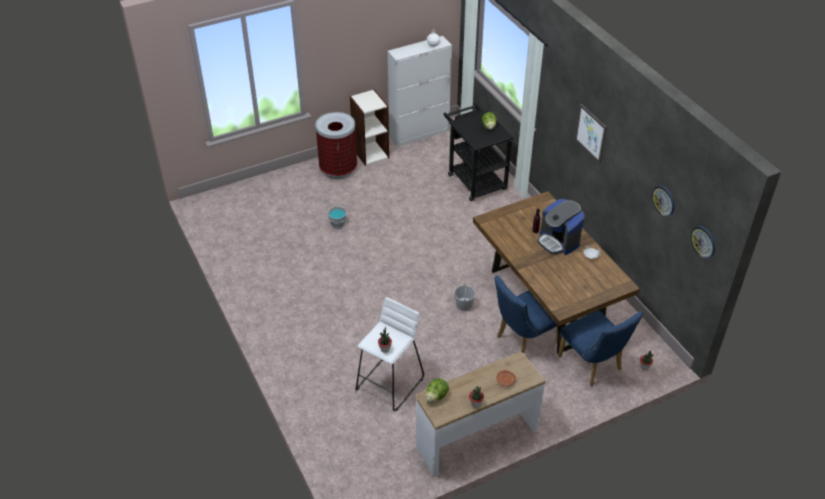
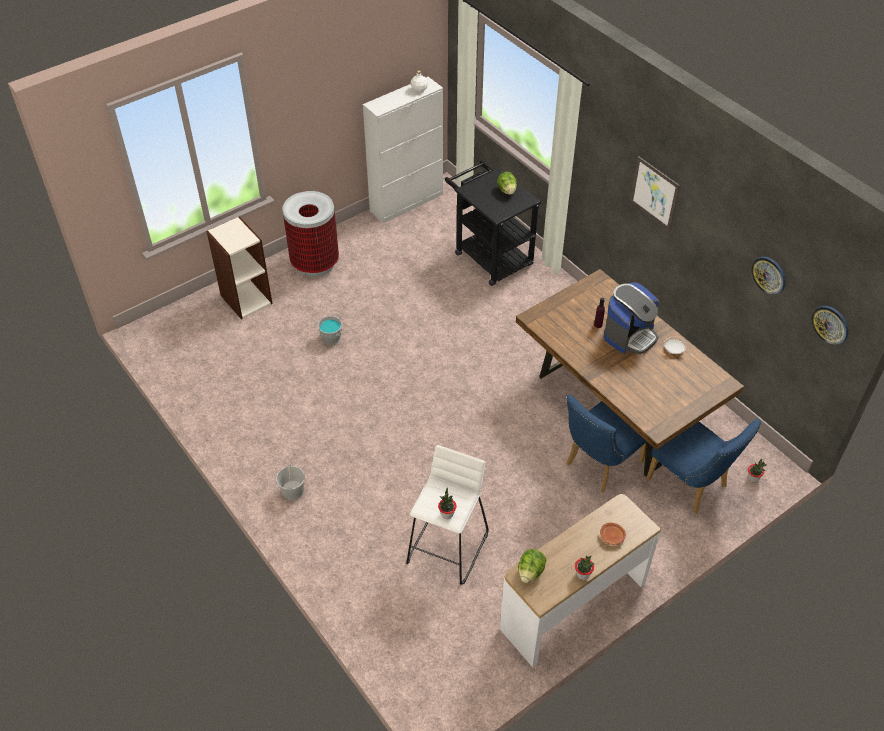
camera: 10 degrees left, 5 degrees up
bookcase [350,89,389,166] -> bookcase moved to [206,216,273,319]
white bucket [454,283,476,311] -> white bucket moved to [276,464,305,500]
coffee machine [537,199,584,255] -> coffee machine turned 90 degrees counterclockwise [604,283,659,354]

